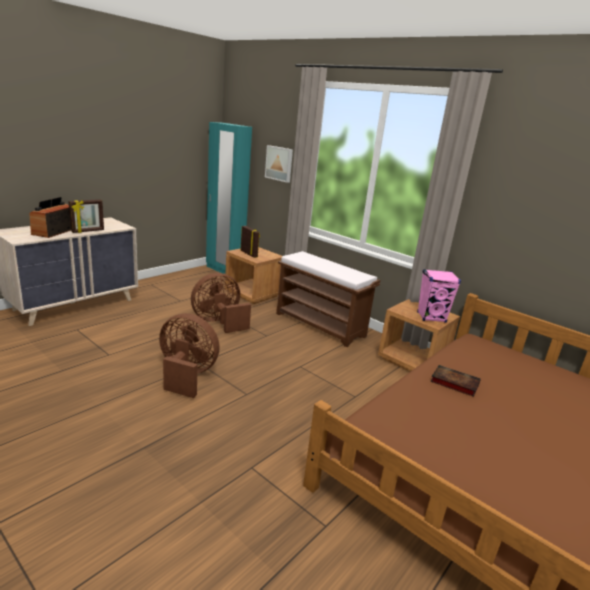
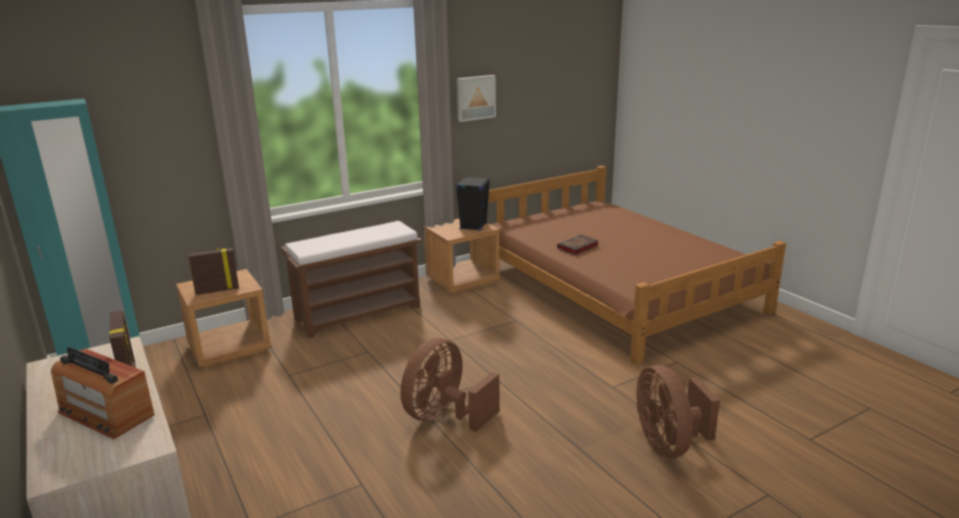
camera: 70 degrees left, 0 degrees up
brown fan [191,273,251,333] -> brown fan moved to [636,365,720,458]
picture [265,145,293,183] -> picture moved to [457,75,496,122]
pink speaker [417,269,461,323] -> black speaker [456,176,490,231]

